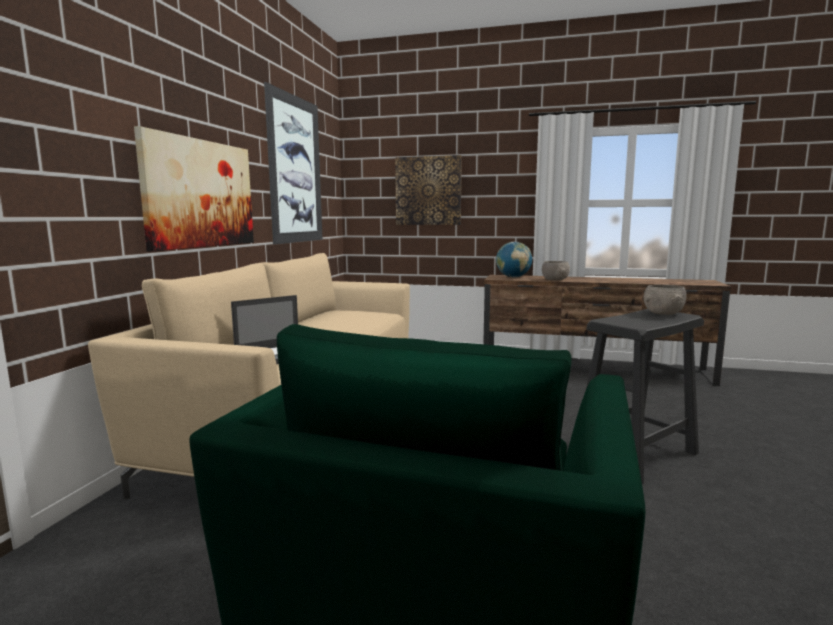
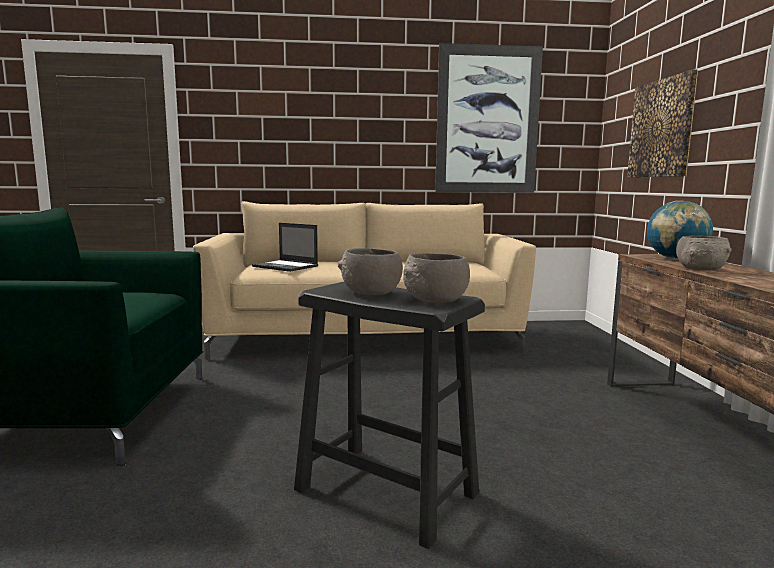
camera: 70 degrees right, 0 degrees up
picture [134,126,254,252] -> none
none -> grey bowl [338,248,403,295]

